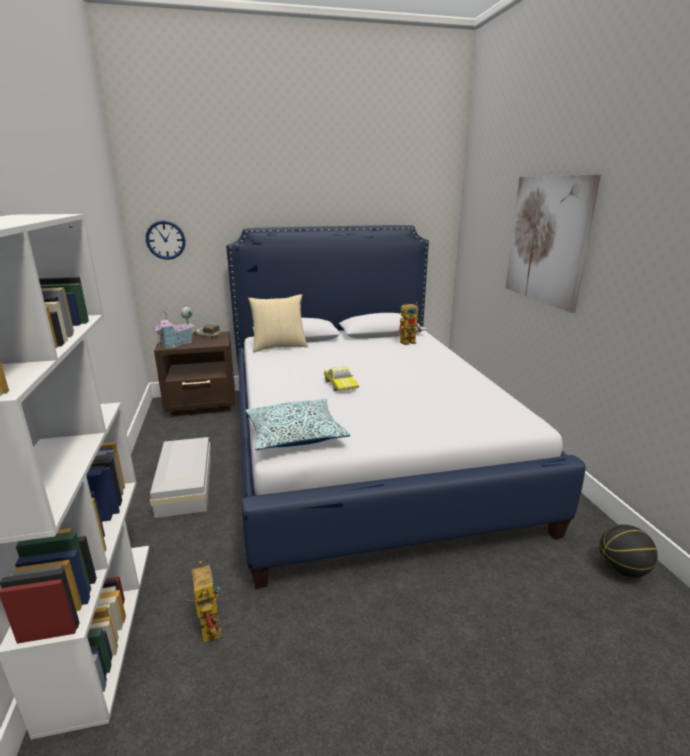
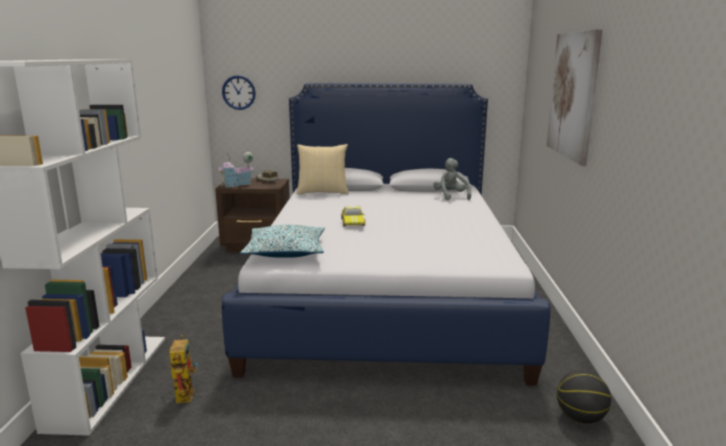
camera: 15 degrees right, 5 degrees down
white storage box [150,437,211,518] -> none
toy robot [398,302,422,345] -> grey plush toy [433,158,471,200]

